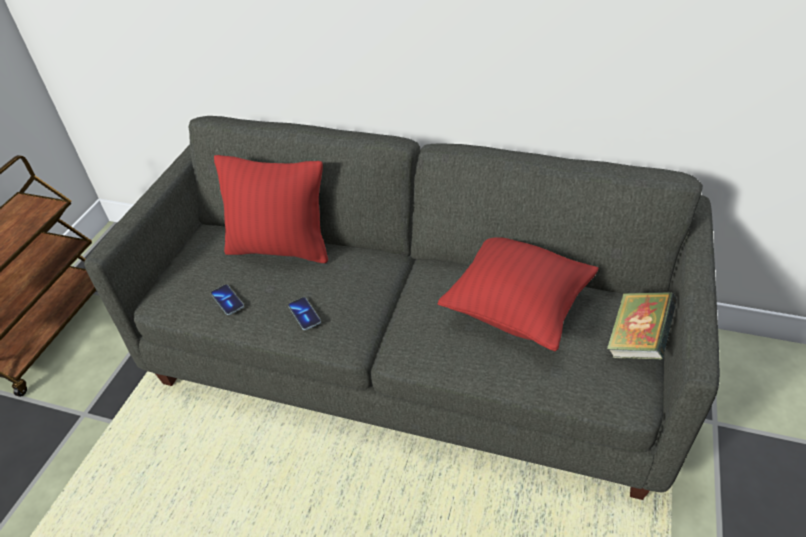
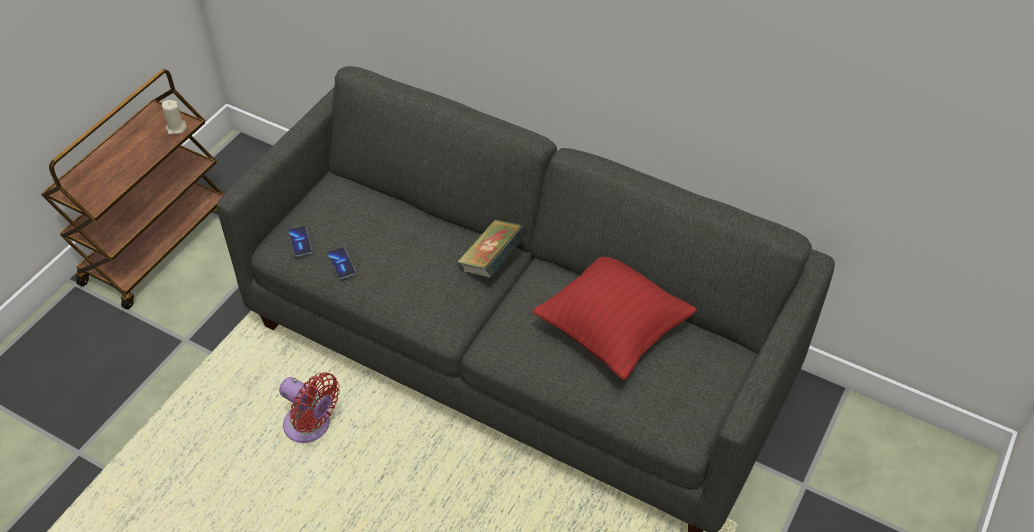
camera: 10 degrees right, 5 degrees up
red pillow [214,155,328,263] -> none
phone [288,297,321,330] -> phone moved to [288,226,312,257]
book [607,292,677,360] -> book moved to [458,220,528,278]
none -> beige candle [162,100,187,135]
none -> red fan [279,372,340,443]

